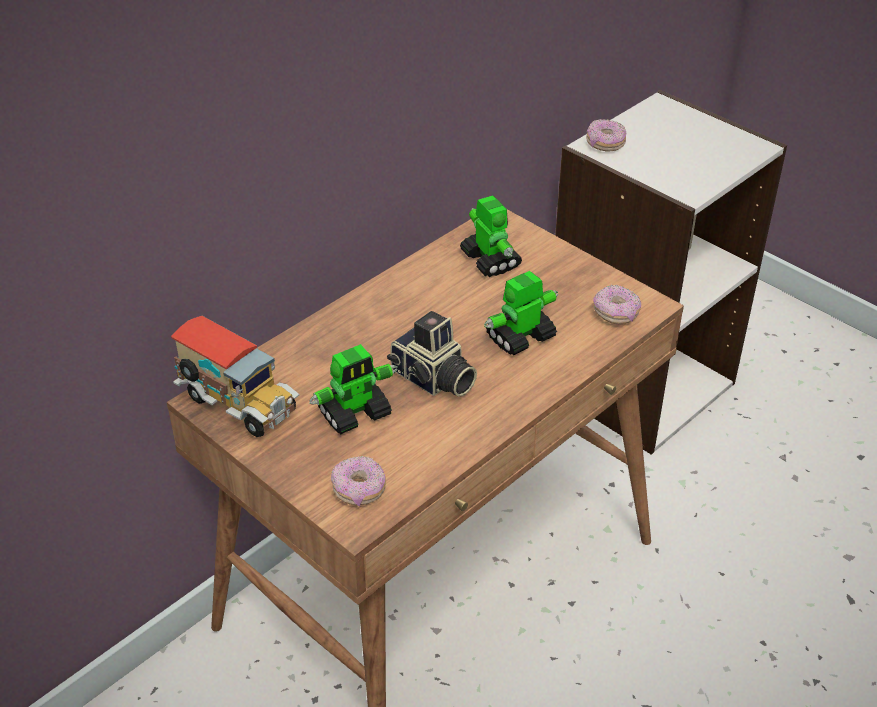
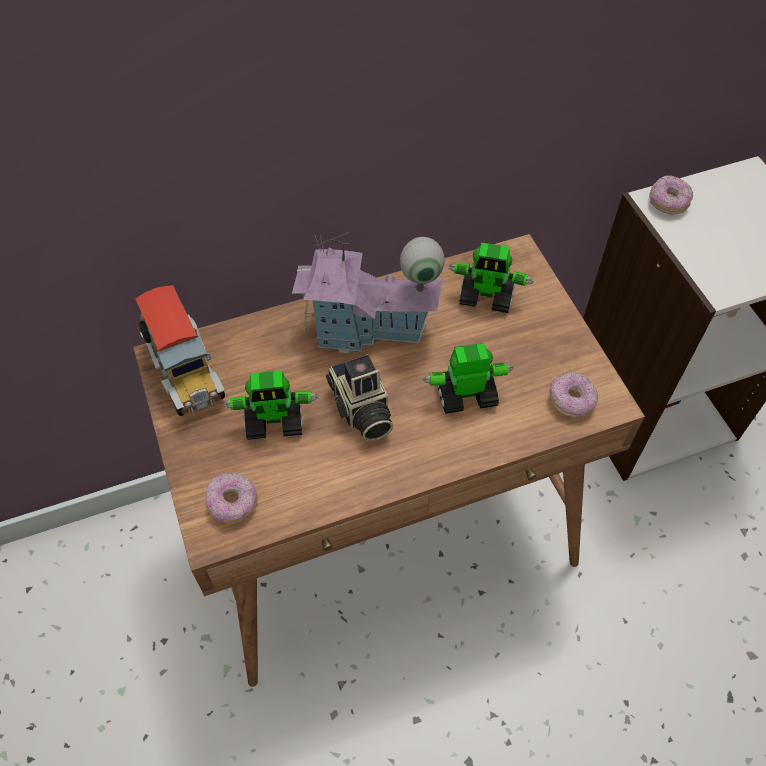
camera: 25 degrees right, 15 degrees up
toy robot [460,195,522,277] -> toy robot turned 105 degrees clockwise [448,243,533,313]
none -> toy house [292,232,445,353]

